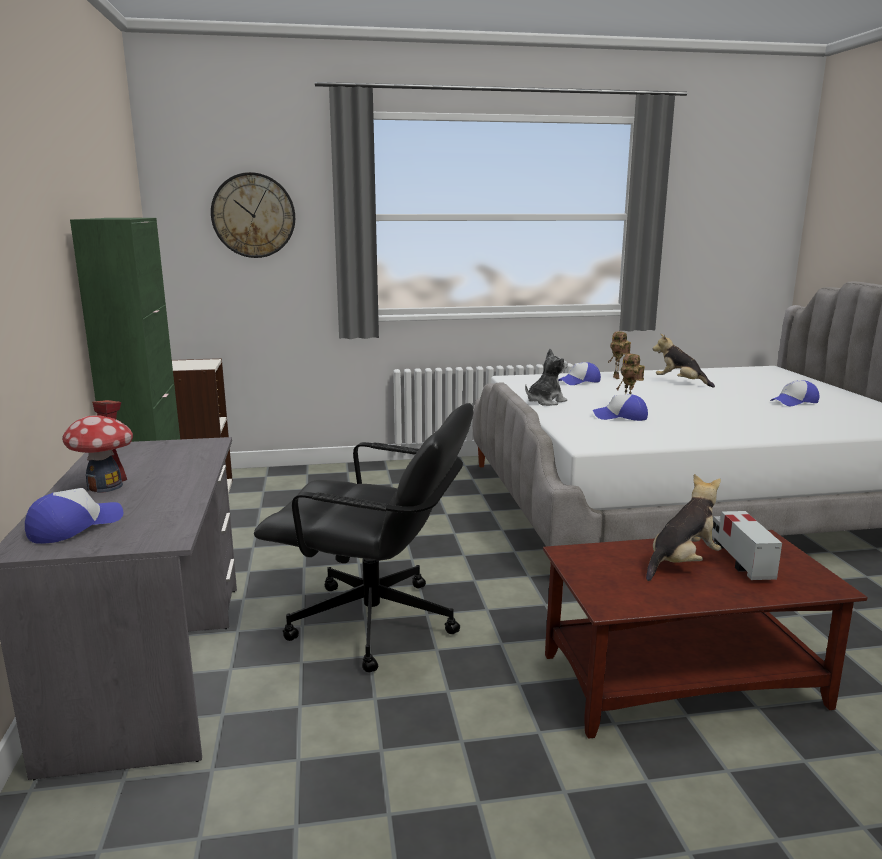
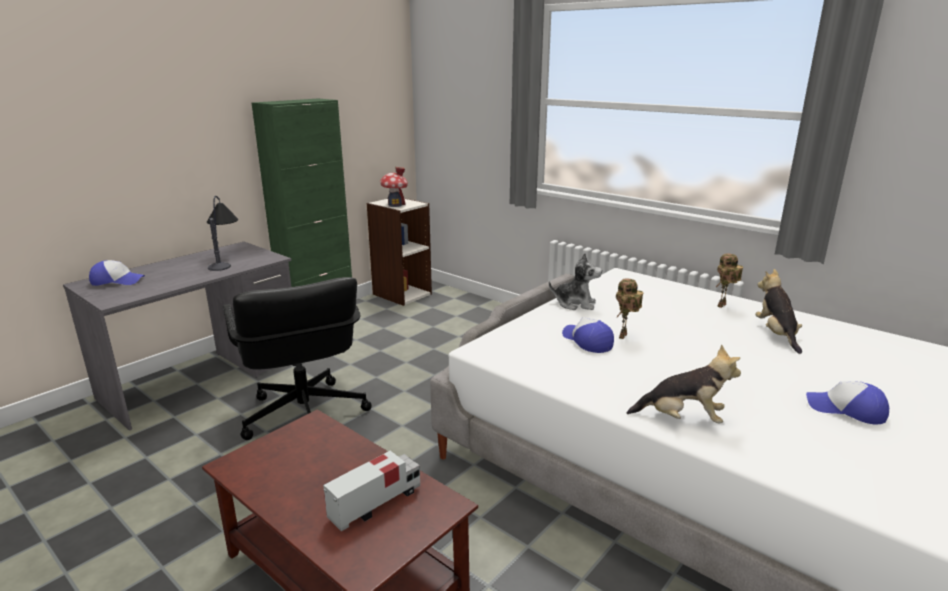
camera: 50 degrees right, 5 degrees up
toy house [62,400,133,493] -> toy house moved to [380,167,408,207]
wall clock [211,172,295,258] -> none
cap [558,362,601,385] -> none
plush toy [646,474,721,581] -> plush toy moved to [627,345,741,424]
none -> table lamp [207,196,238,271]

